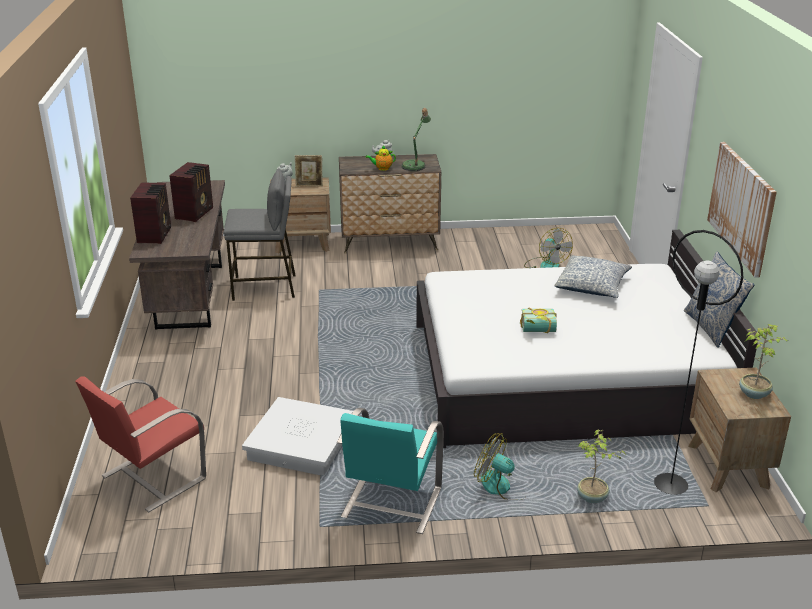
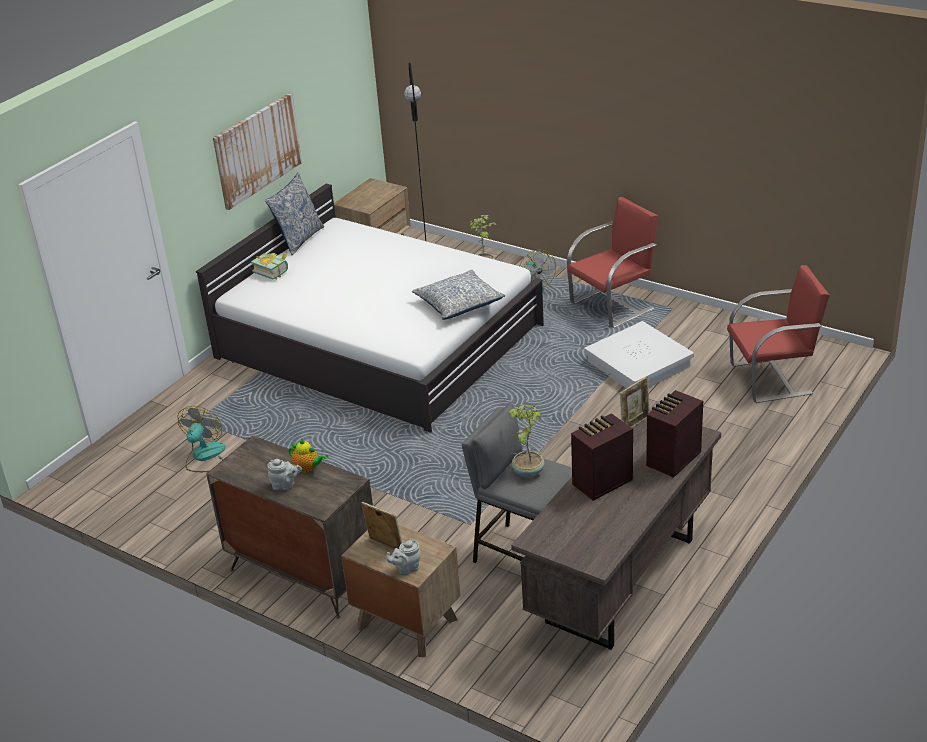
camera: 140 degrees left, 5 degrees up
turquoise chair [337,408,444,534] -> red chair [567,197,658,328]
table lamp [402,108,431,171] -> none
book [520,307,557,333] -> book moved to [251,251,288,280]
pillow [554,255,632,298] -> pillow moved to [412,270,505,320]
potted plant [739,324,788,399] -> potted plant moved to [509,406,544,478]
none -> picture frame [620,376,649,427]

